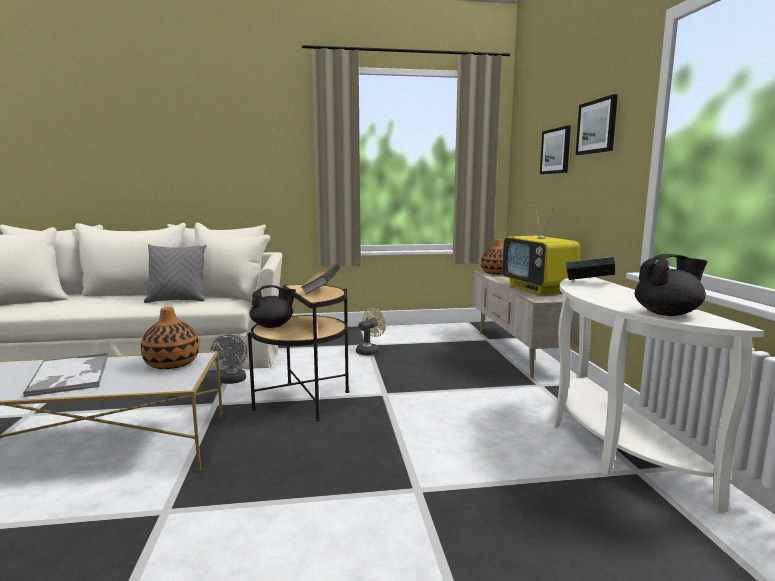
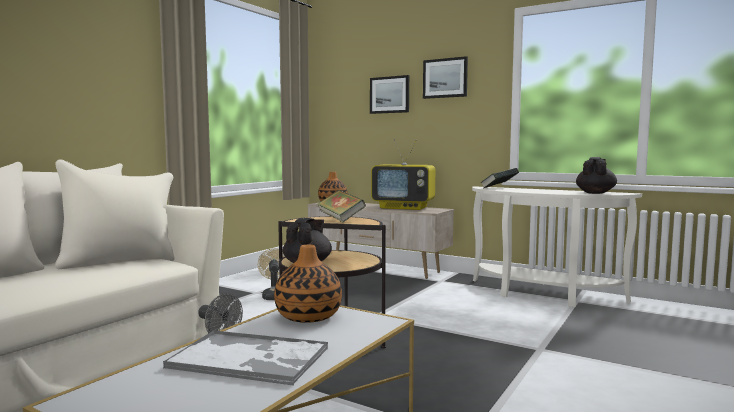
camera: 50 degrees left, 5 degrees down
grey pillow [144,244,206,303] -> none

